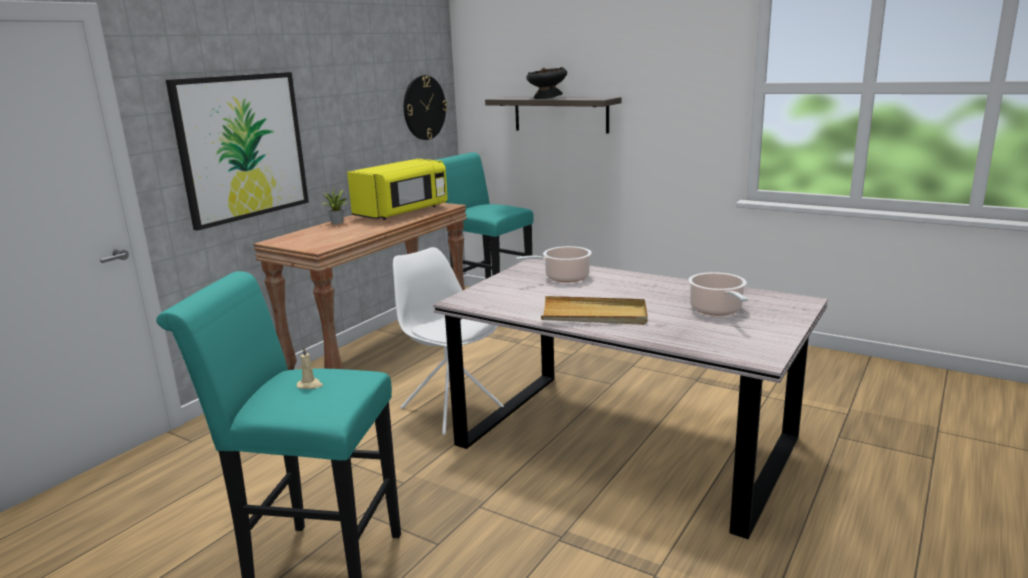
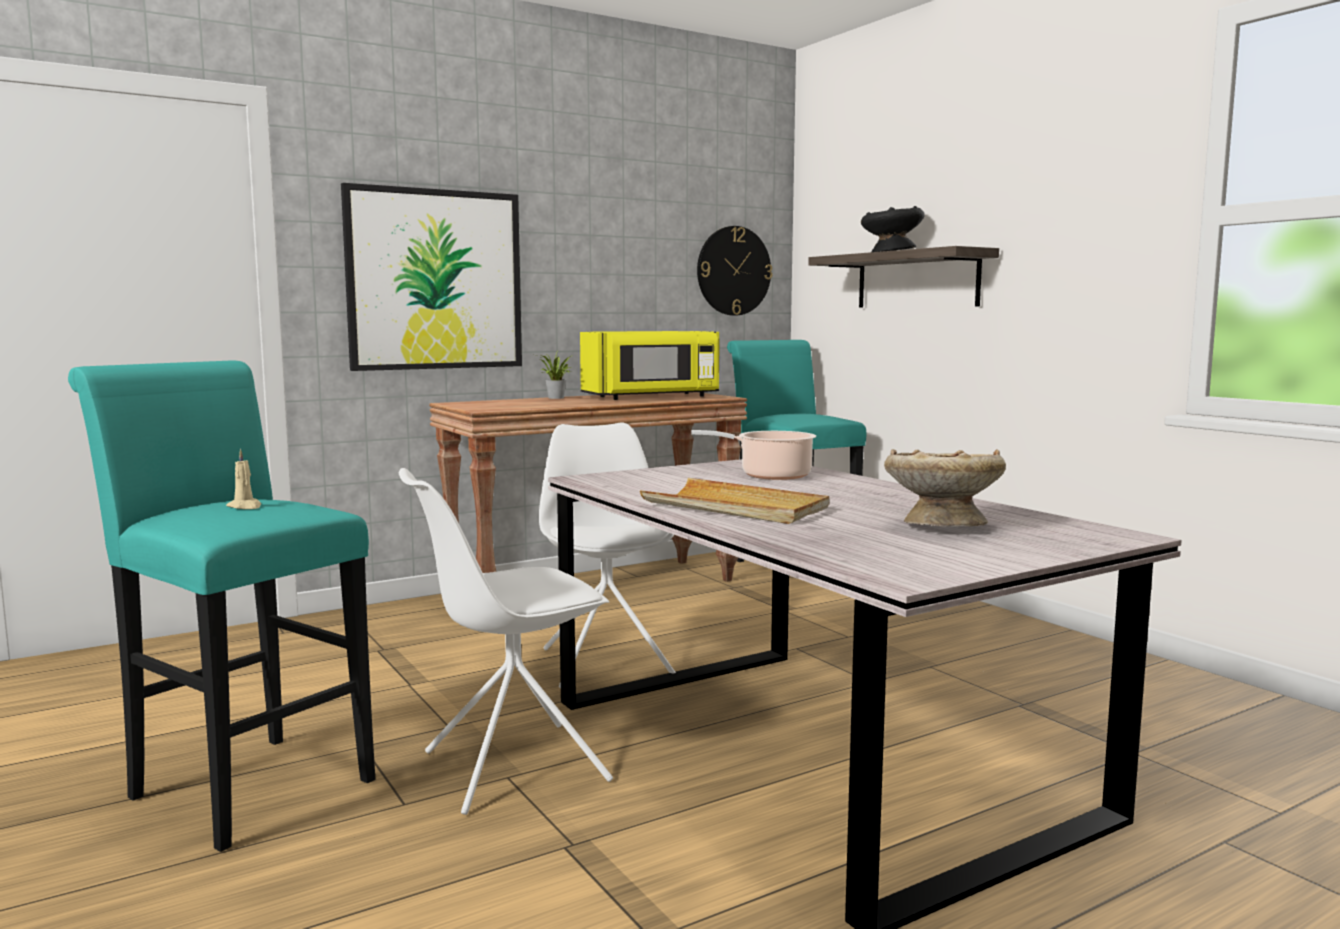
camera: 25 degrees right, 10 degrees down
cooking pot [688,272,748,316] -> beige bowl [884,449,1006,527]
none -> white chair [399,468,613,815]

